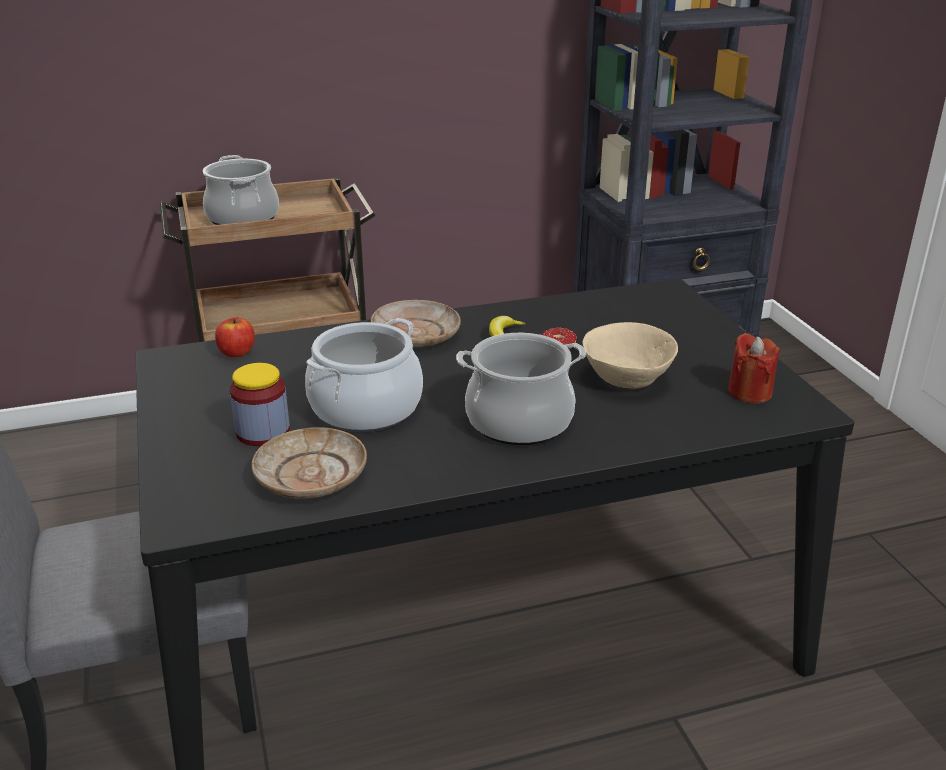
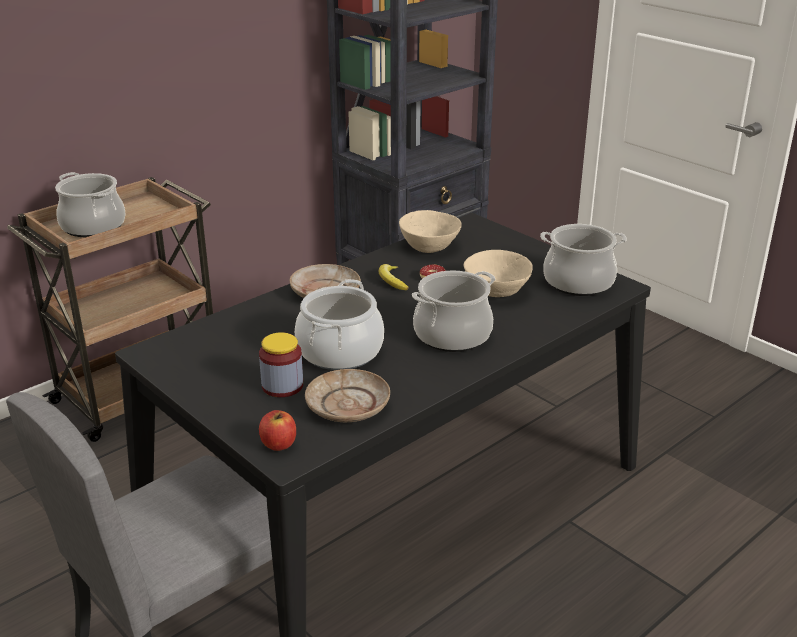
camera: 25 degrees left, 0 degrees up
apple [215,317,255,358] -> apple moved to [259,410,296,451]
red candle [728,333,780,403] -> cooking pot [540,224,627,296]
none -> beige bowl [399,210,462,253]

